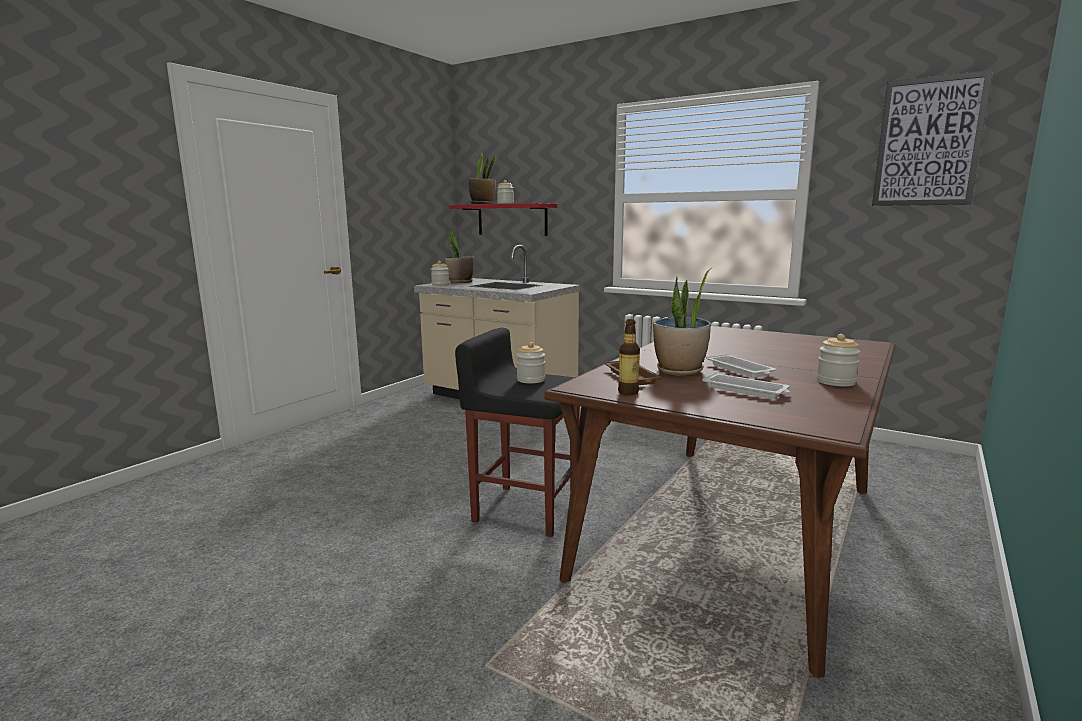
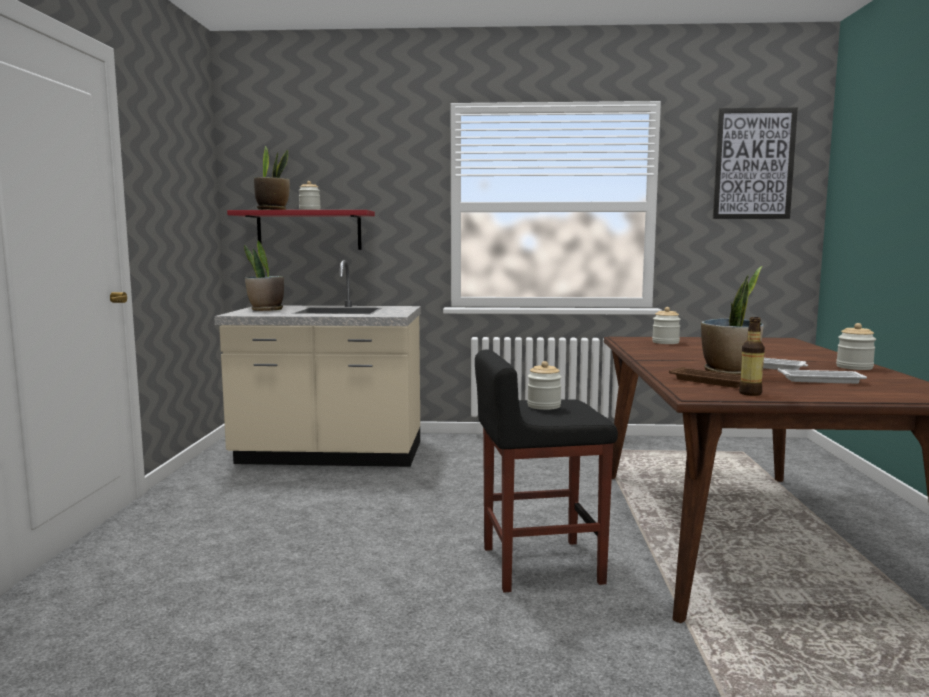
camera: 30 degrees left, 5 degrees down
jar [431,261,449,286] -> jar moved to [652,307,681,344]

